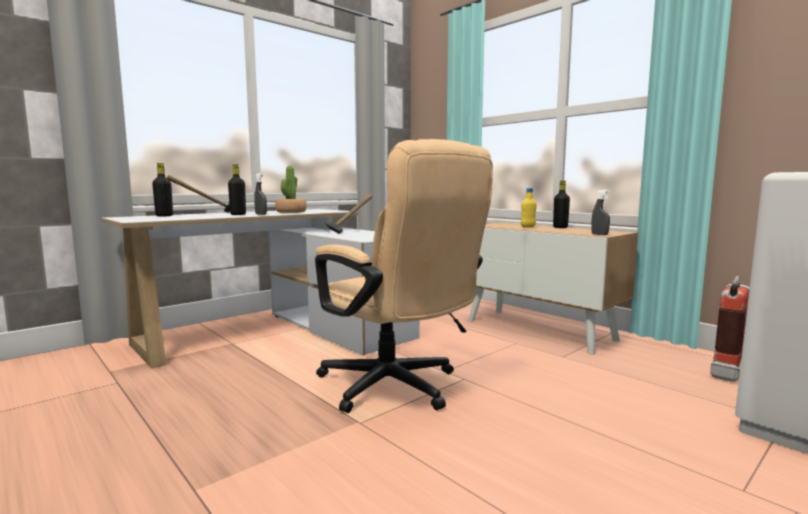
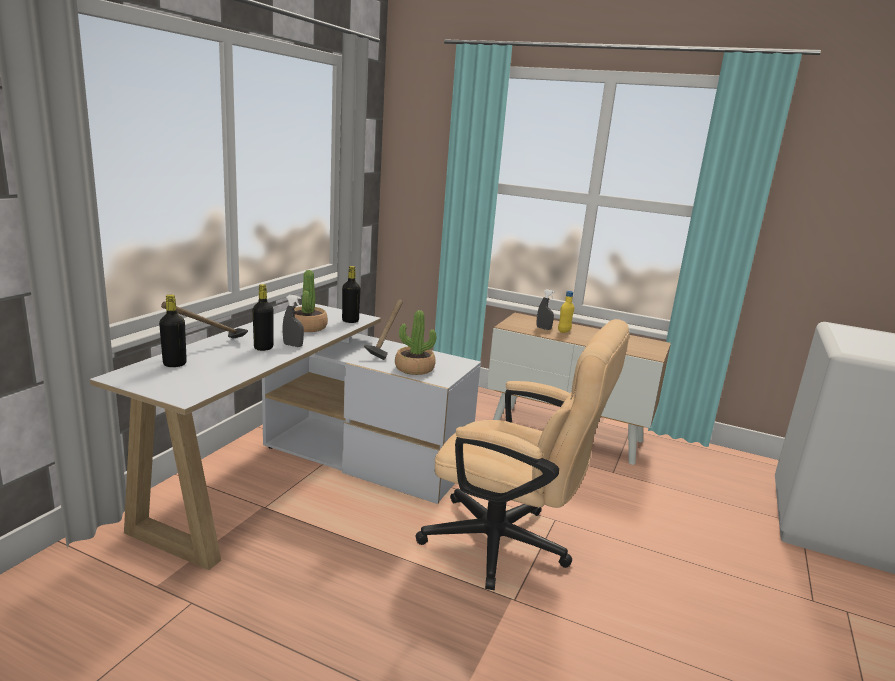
camera: 25 degrees left, 10 degrees up
black bottle [553,180,570,228] -> black bottle moved to [342,266,361,323]
grey spray bottle [591,190,610,235] -> grey spray bottle moved to [537,289,555,330]
fire extinguisher [710,276,750,382] -> none
none -> potted plant [395,310,436,375]

